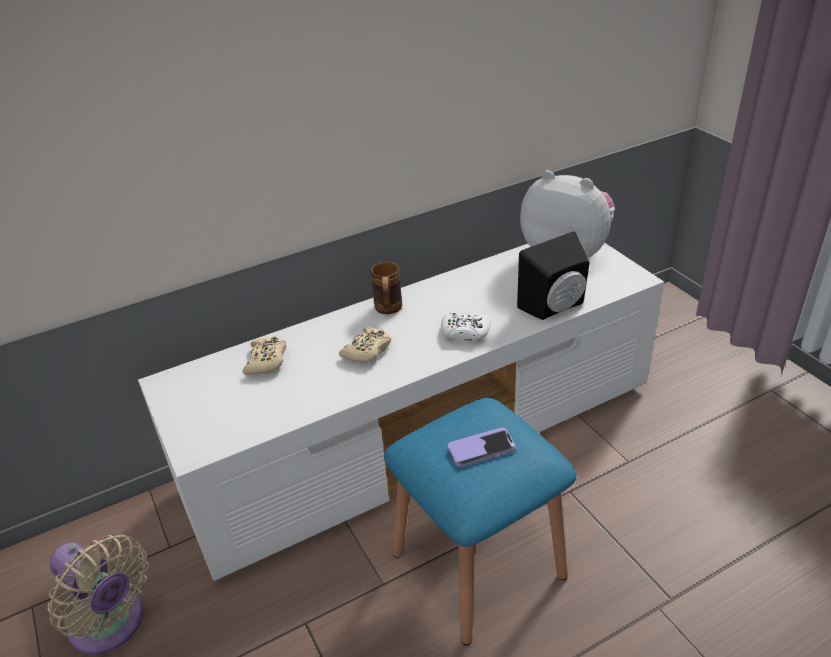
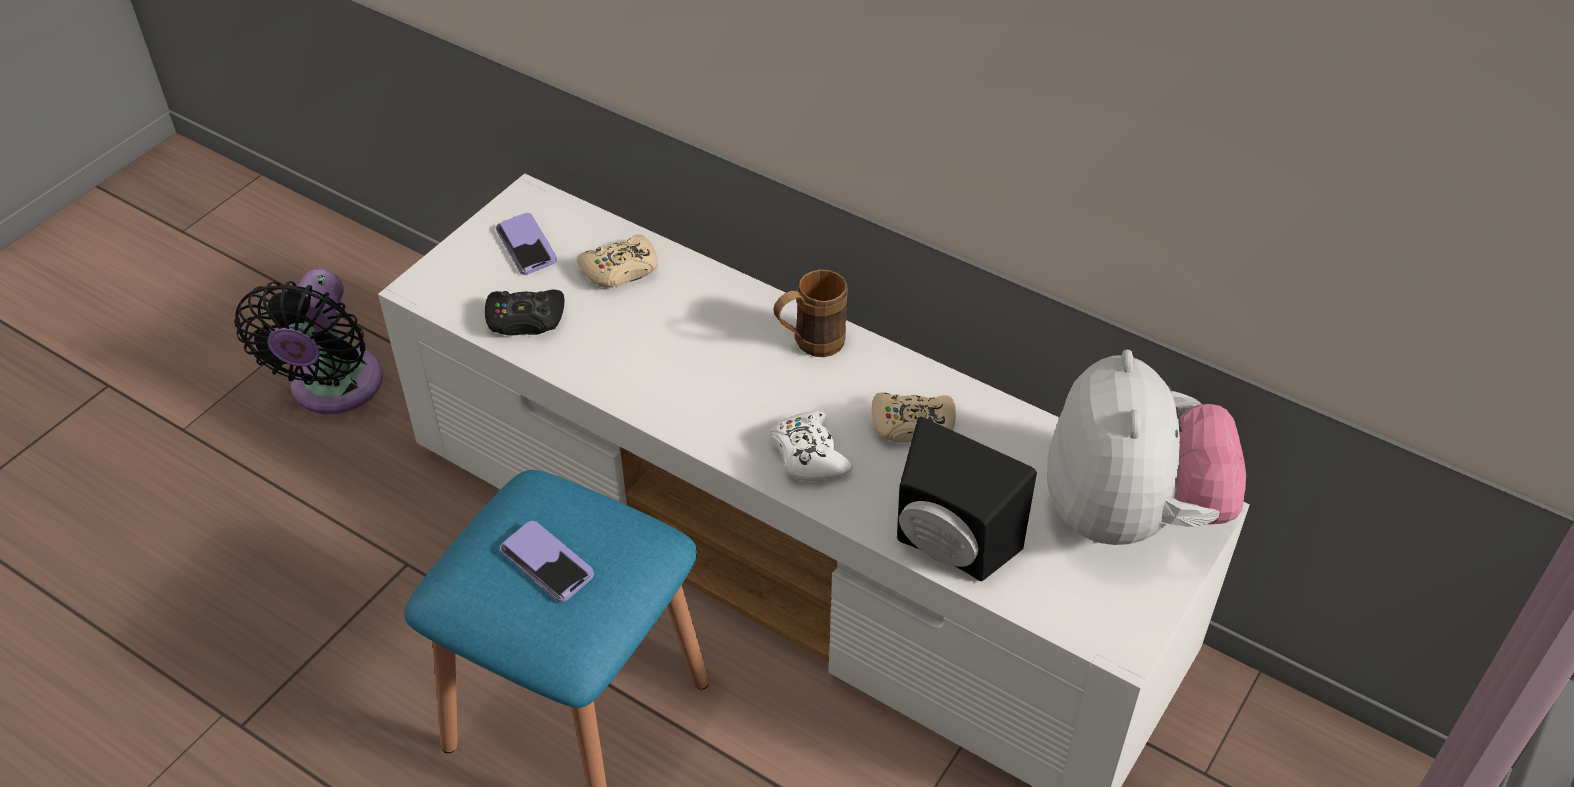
camera: 60 degrees right, 10 degrees up
beige fan [48,534,149,655] -> black fan [234,269,383,415]
beige game controller [339,327,391,364] -> beige game controller moved to [872,392,956,443]
none -> black game controller [485,290,564,336]
none -> phone [496,213,557,275]

